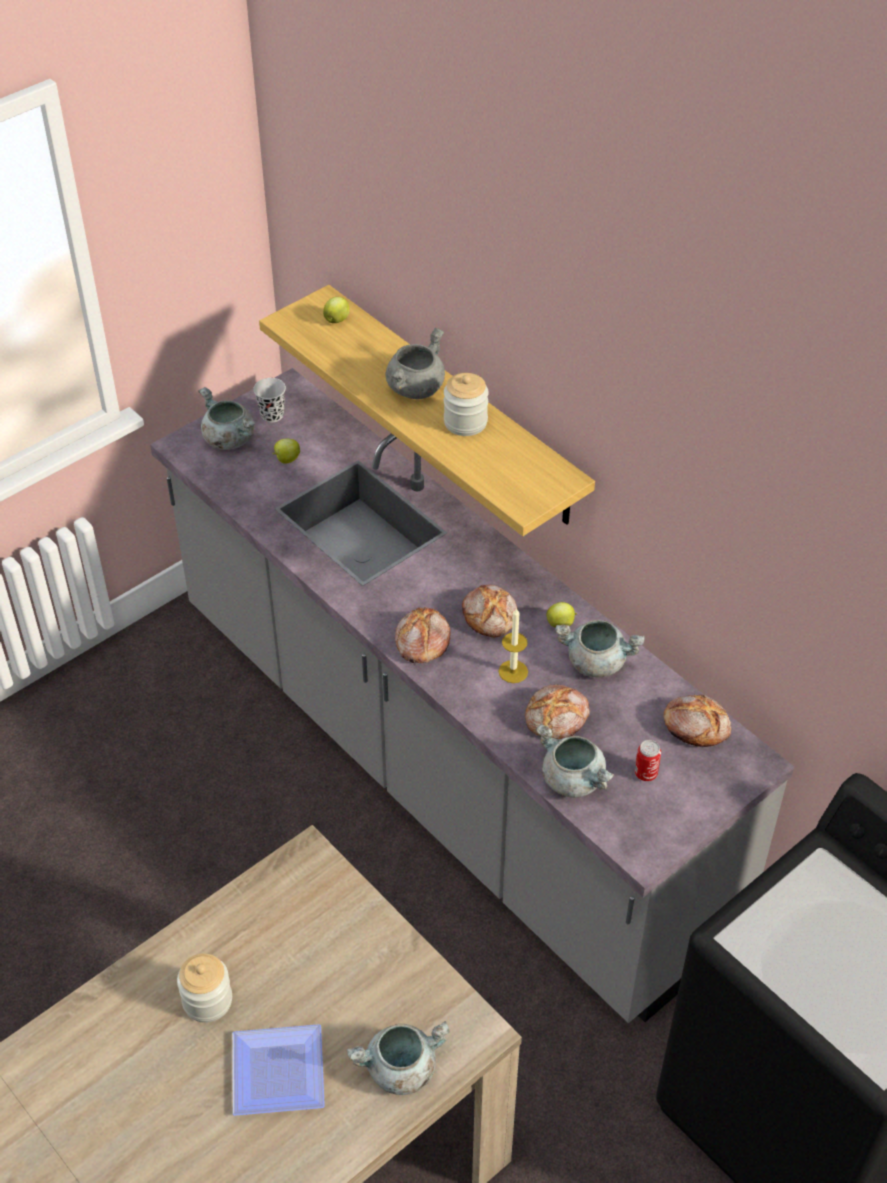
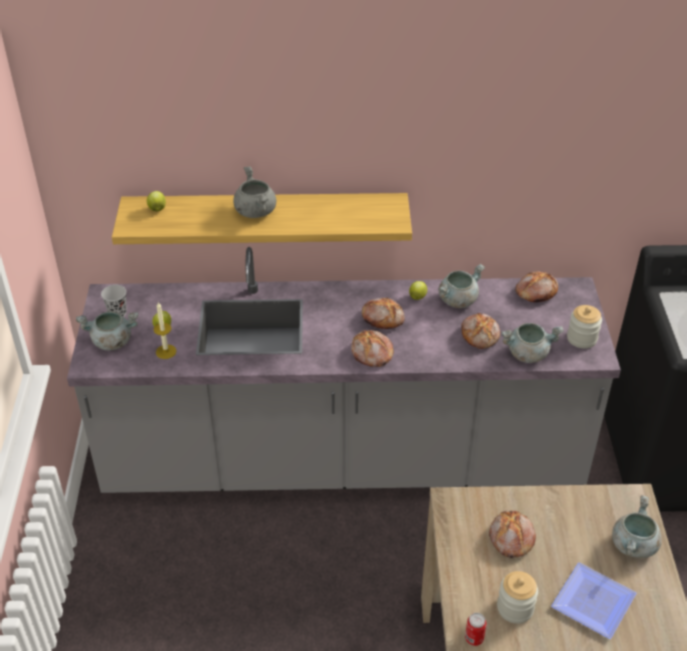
camera: 50 degrees left, 5 degrees down
jar [444,373,489,436] -> jar moved to [567,305,602,349]
candle [498,607,528,683] -> candle moved to [154,302,177,359]
can [635,740,661,781] -> can moved to [465,613,487,646]
none -> bread [489,510,536,558]

